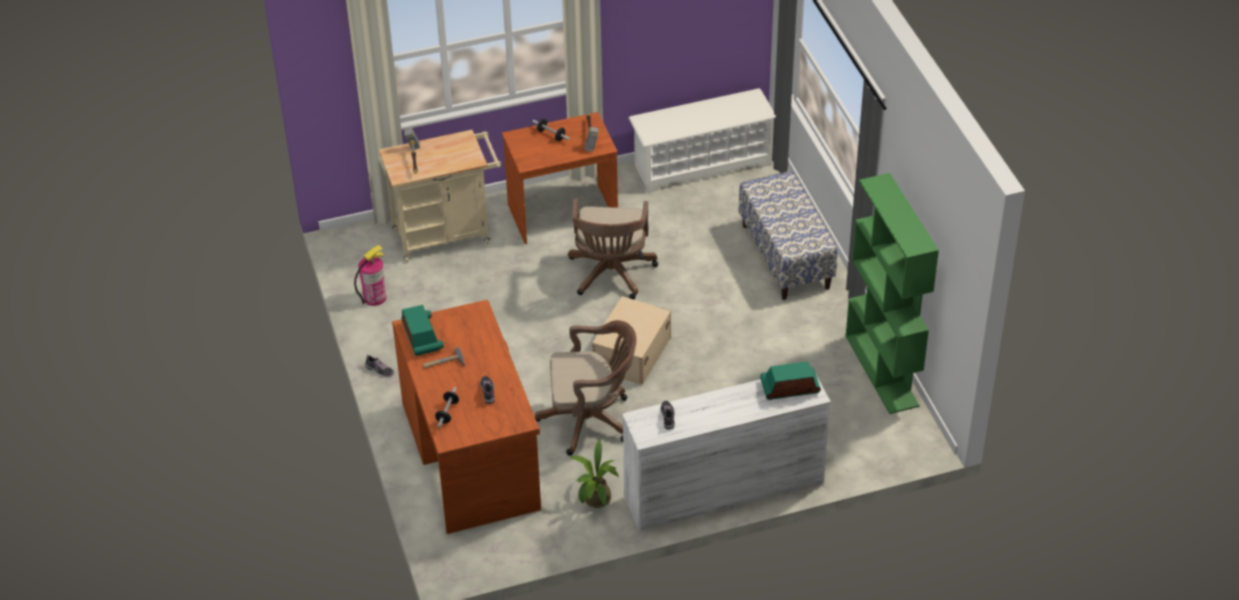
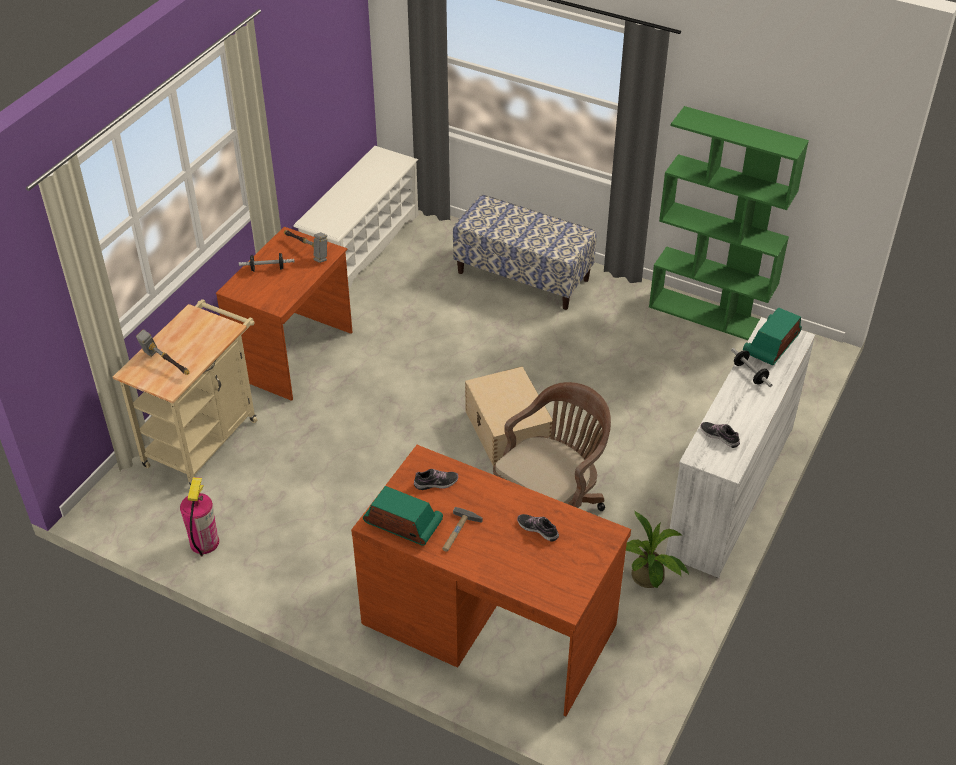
camera: 45 degrees left, 0 degrees up
shoe [365,354,394,377] -> shoe moved to [414,469,458,490]
dumbbell [435,387,459,428] -> dumbbell moved to [731,348,772,387]
brown office chair [568,198,658,300] -> none

